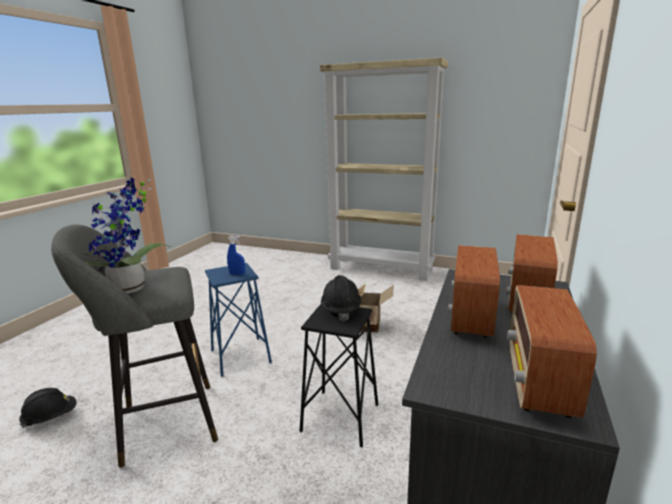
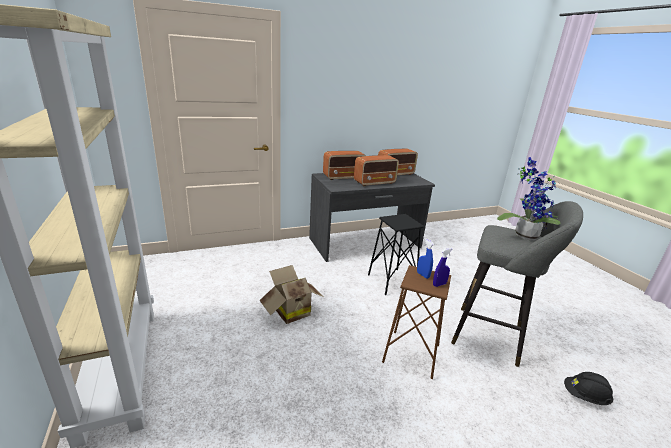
camera: 135 degrees left, 5 degrees up
blue stool [205,263,272,377] -> brown stool [382,265,451,379]
black hard hat [321,275,361,322] -> none
none -> blue spray bottle [433,248,453,287]

